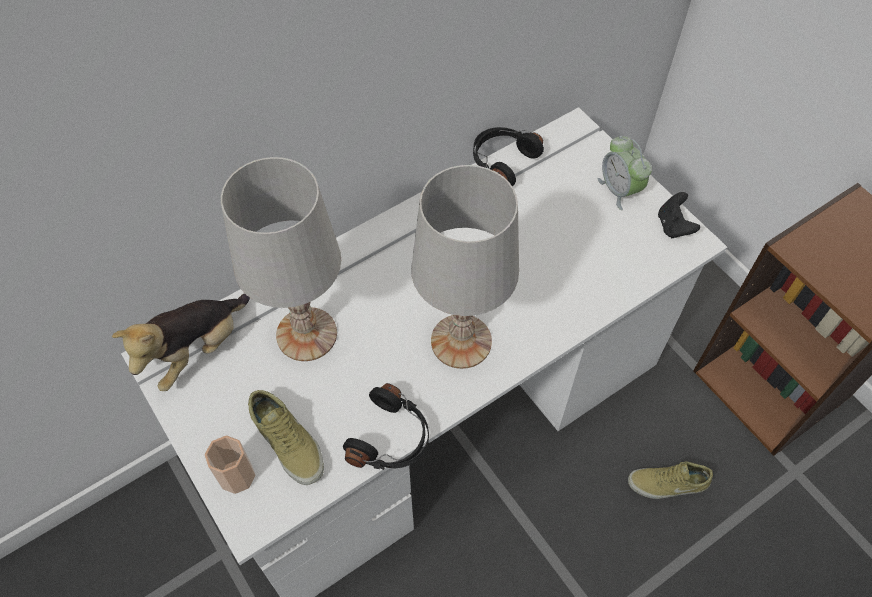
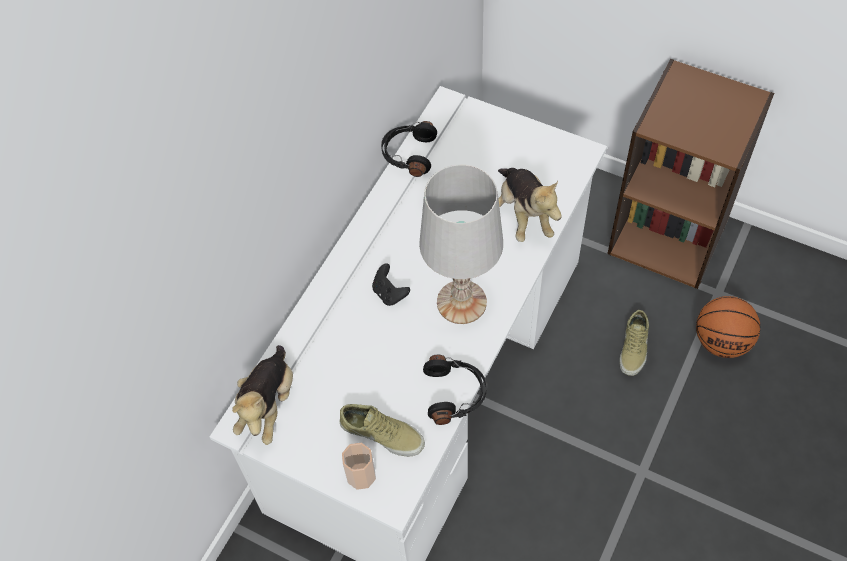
camera: 25 degrees left, 0 degrees up
white table lamp [221,157,341,361] -> none
alarm clock [598,136,652,211] -> none
beige shoe [628,461,713,499] -> beige shoe turned 45 degrees counterclockwise [619,310,649,376]
black game controller [658,192,700,238] -> black game controller moved to [372,263,410,306]
none -> plush toy [498,168,562,242]
none -> basketball [696,296,760,358]

